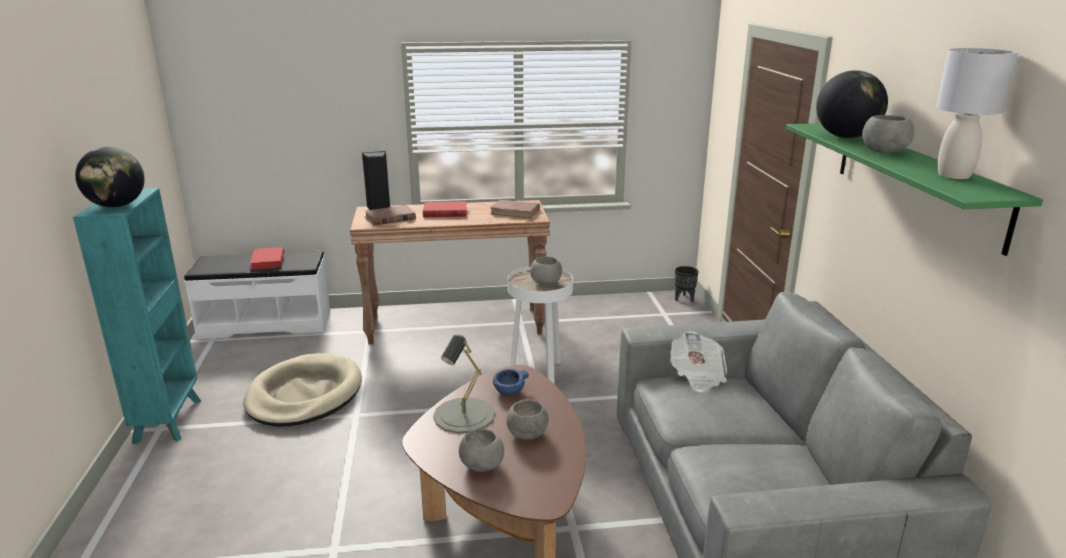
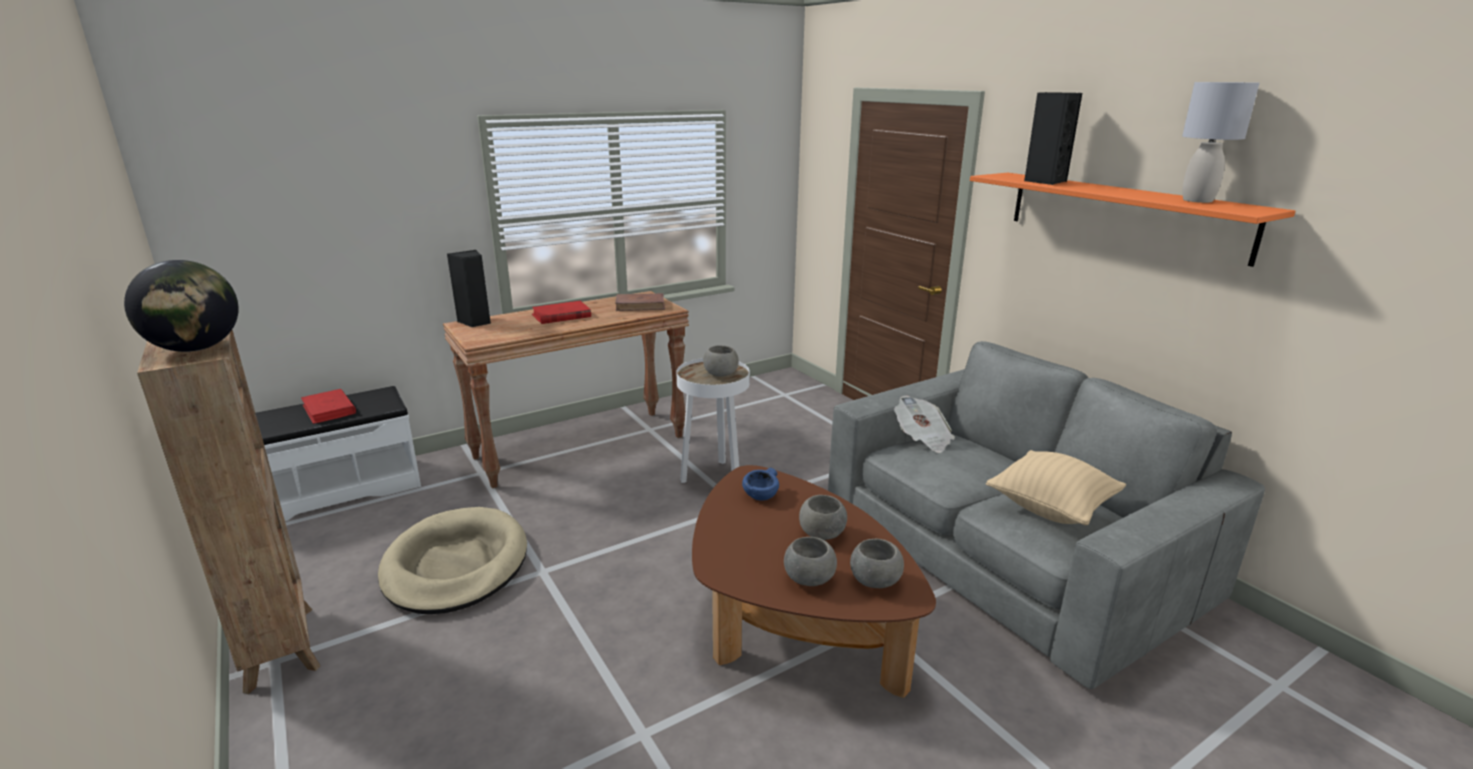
camera: 25 degrees left, 0 degrees up
turquoise bookcase [73,188,201,444] -> brown bookcase [137,330,321,694]
brown book [364,205,416,226] -> none
grey table lamp [433,335,495,433] -> none
black planter [675,266,698,302] -> none
green shelf [786,123,1043,256] -> orange shelf [970,173,1295,267]
globe [816,70,888,138] -> black speaker [1024,92,1082,185]
grey bowl [862,115,914,153] -> grey bowl moved to [850,539,904,588]
none -> beige pillow [986,450,1126,525]

